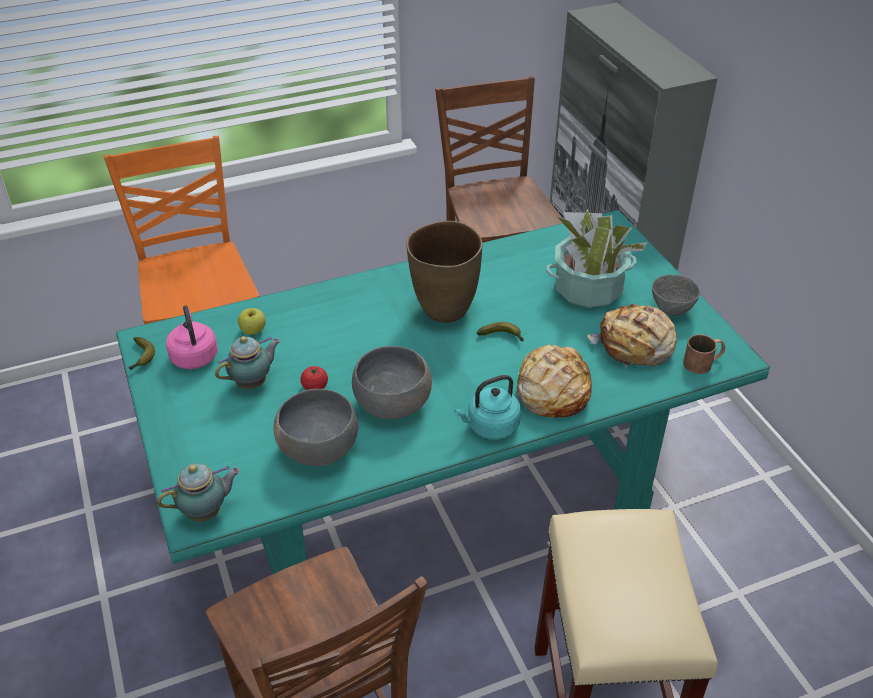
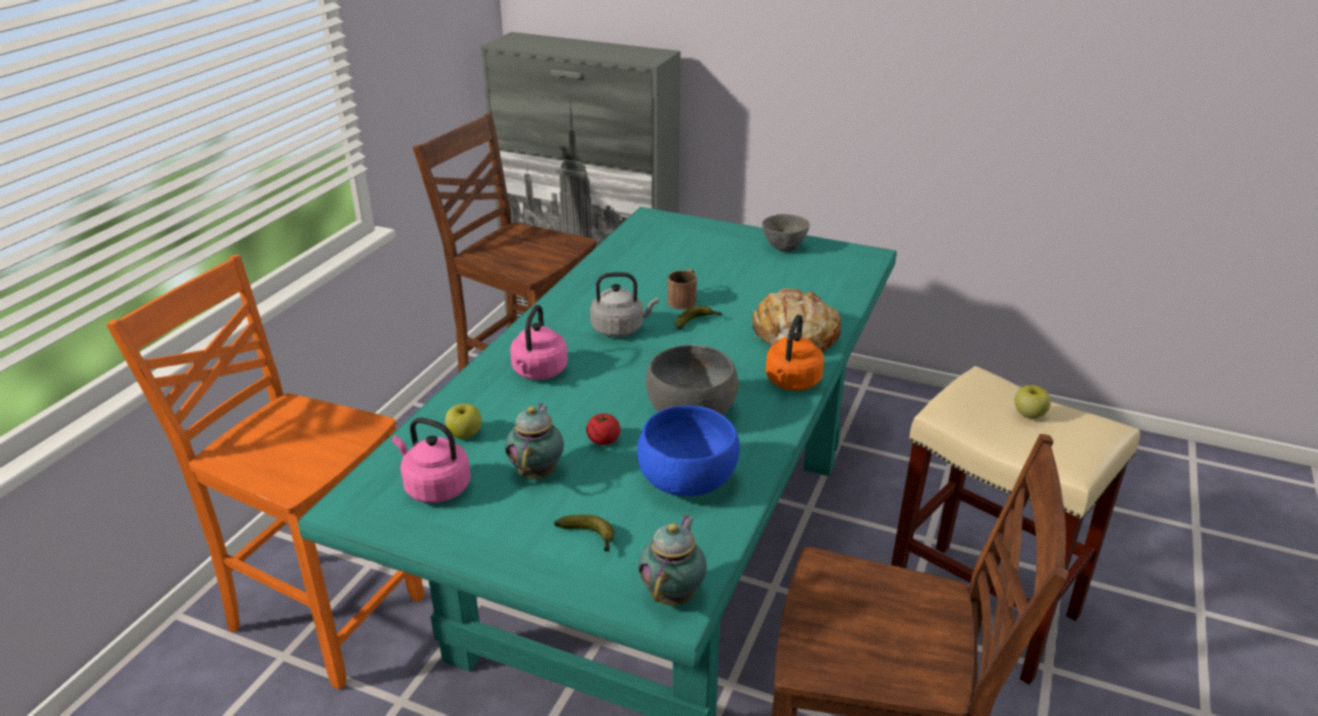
camera: 45 degrees left, 10 degrees down
banana [129,337,155,370] -> banana moved to [554,515,614,552]
grey bowl [274,389,358,466] -> blue bowl [637,405,740,496]
brown vase [406,221,483,323] -> grey kettle [590,272,659,337]
turquoise kettle [454,375,521,440] -> orange kettle [766,314,824,391]
potted plant [546,209,648,308] -> none
bread [587,304,677,367] -> none
brown mug [683,334,725,374] -> brown mug moved to [668,269,697,310]
none -> pink kettle [510,305,568,380]
none -> apple [1014,385,1051,419]

